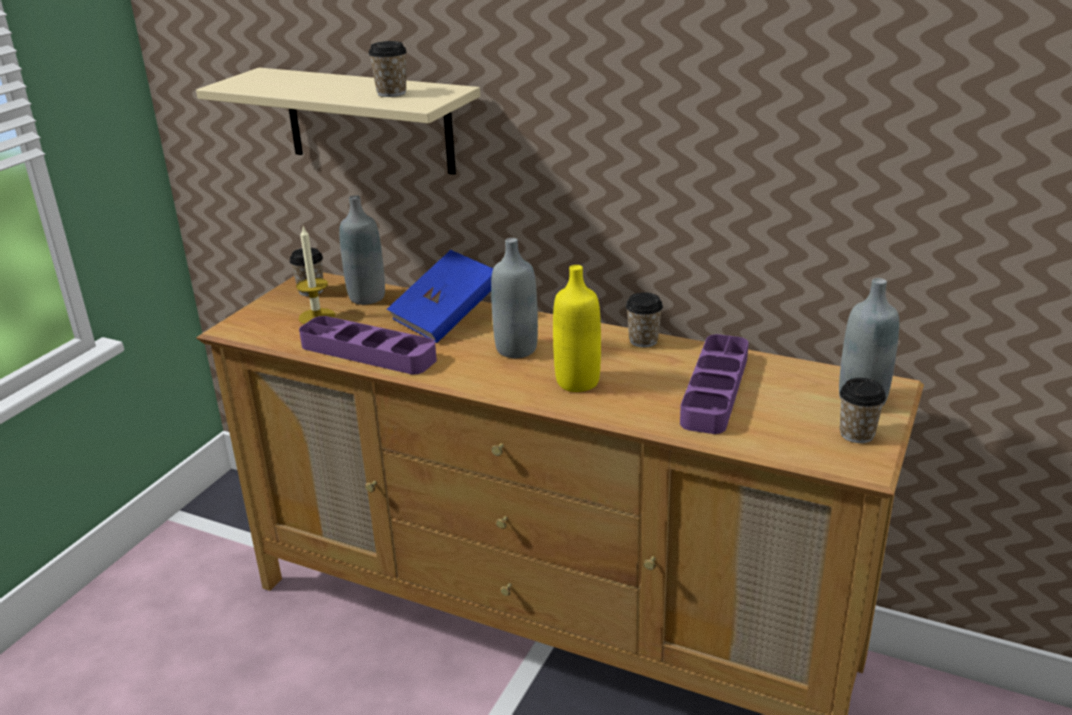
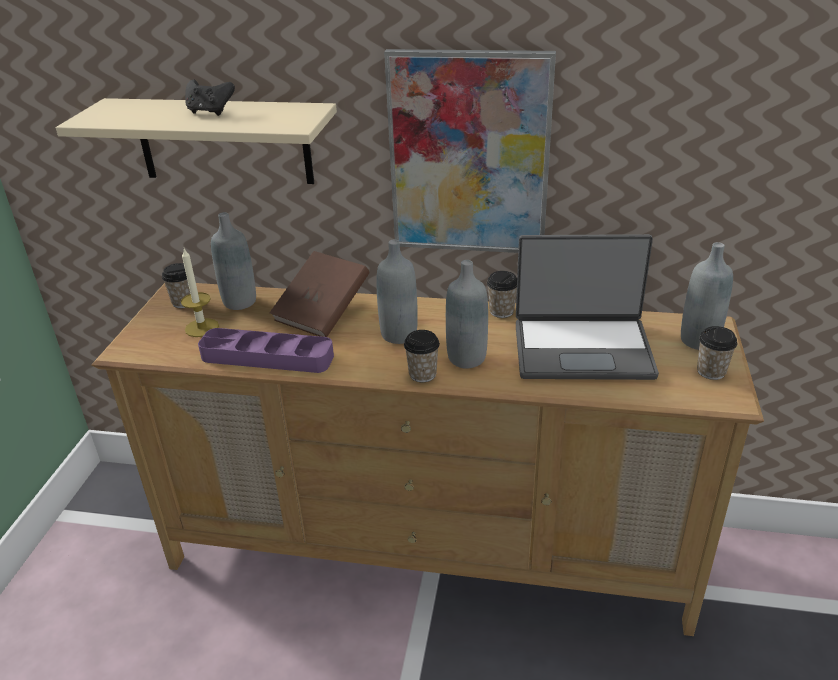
camera: 15 degrees left, 5 degrees up
cup [368,41,407,97] -> cup moved to [404,330,440,382]
blue book [387,250,493,343] -> brown book [270,251,369,337]
yellow bottle [553,265,601,392] -> grey bottle [446,260,488,369]
purple tray [680,334,749,434] -> laptop [516,234,659,380]
none -> black game controller [185,79,235,116]
none -> picture [384,49,556,253]

